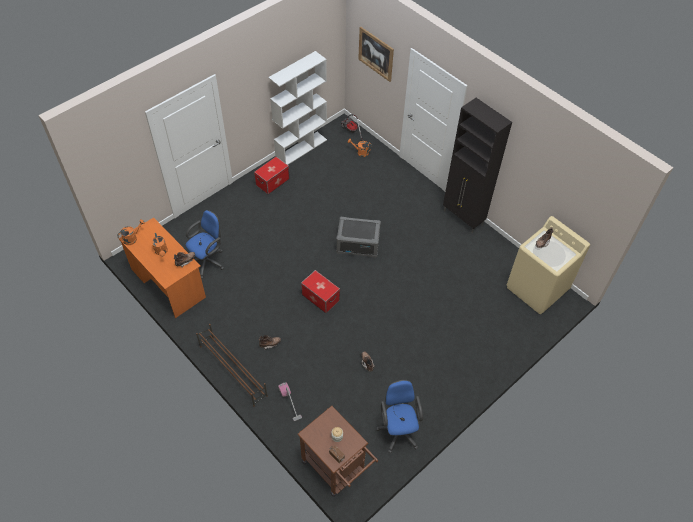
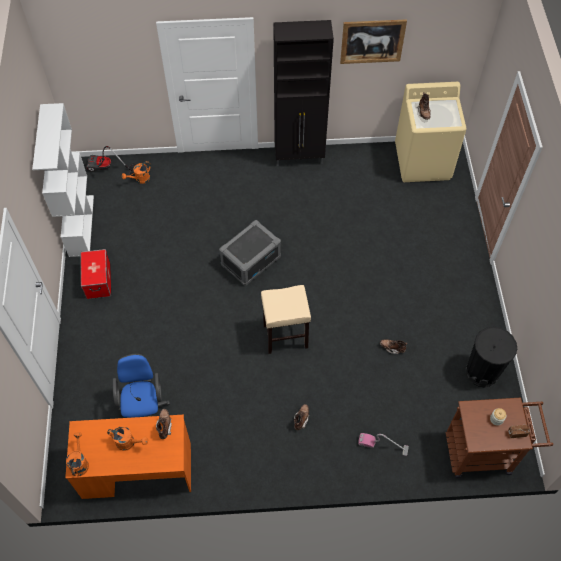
camera: 50 degrees left, 5 degrees up
brown shoe rack [196,324,268,407] -> none
storage box [301,270,340,313] -> beige stool [261,285,311,354]
picture [358,27,394,82] -> picture moved to [340,19,407,64]
blue office chair [376,380,423,454] -> black trash can [466,327,517,388]

